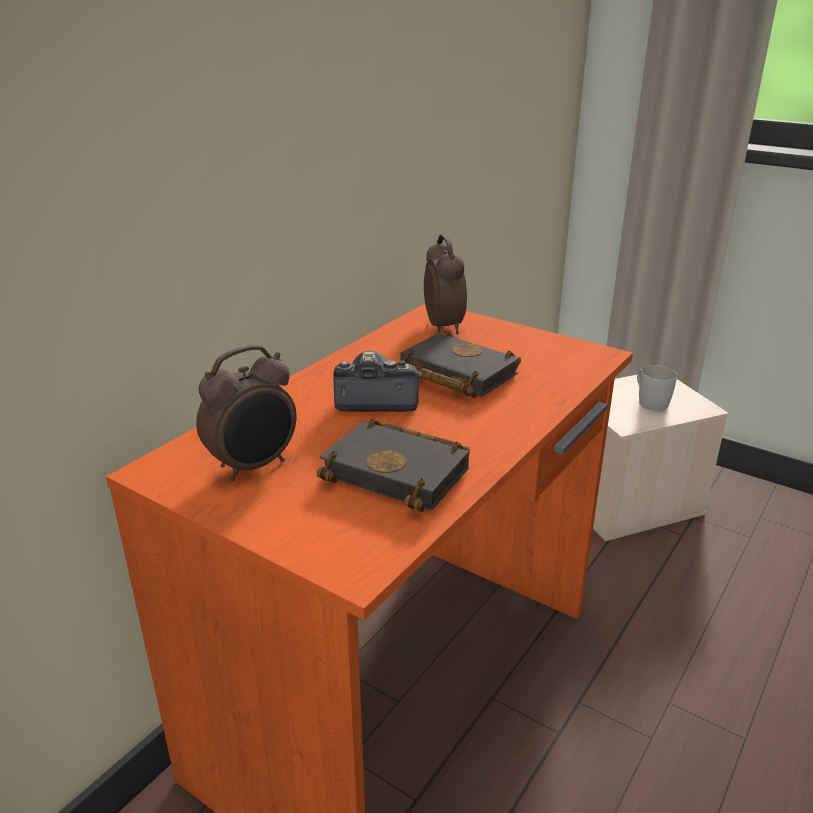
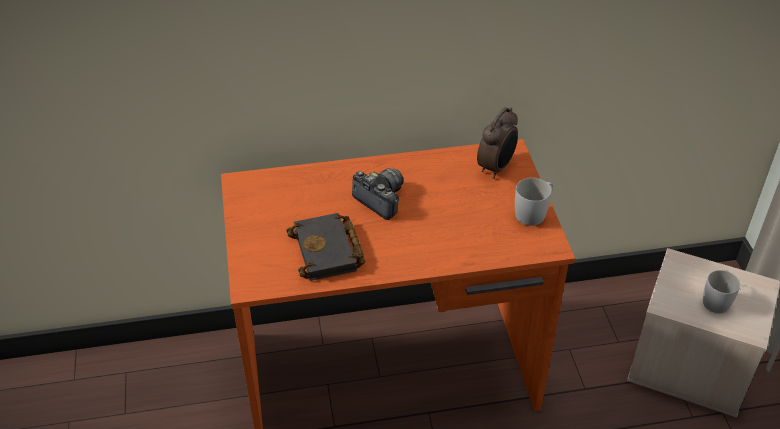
camera: 45 degrees right, 15 degrees up
alarm clock [196,345,297,481] -> none
black book [397,331,521,398] -> none
none -> white mug [515,178,553,226]

